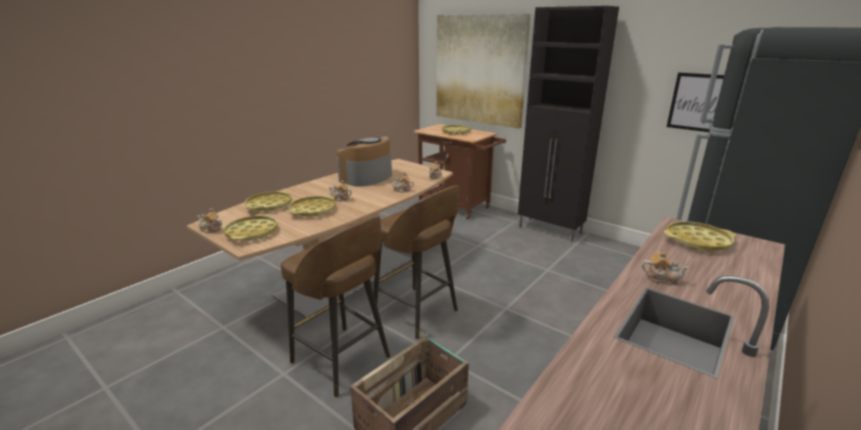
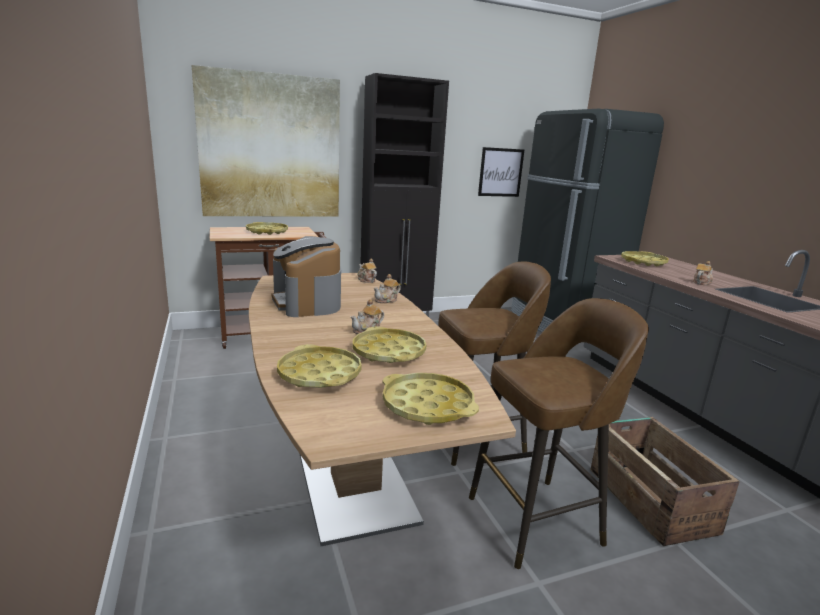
camera: 60 degrees left, 5 degrees down
teapot [197,208,222,234] -> none

